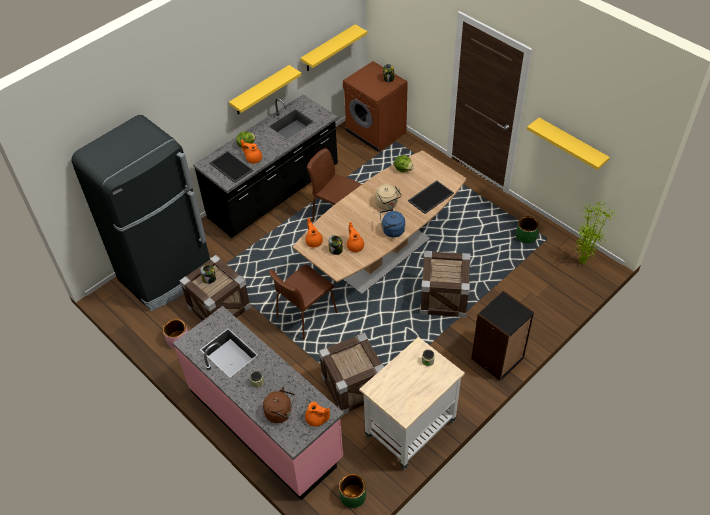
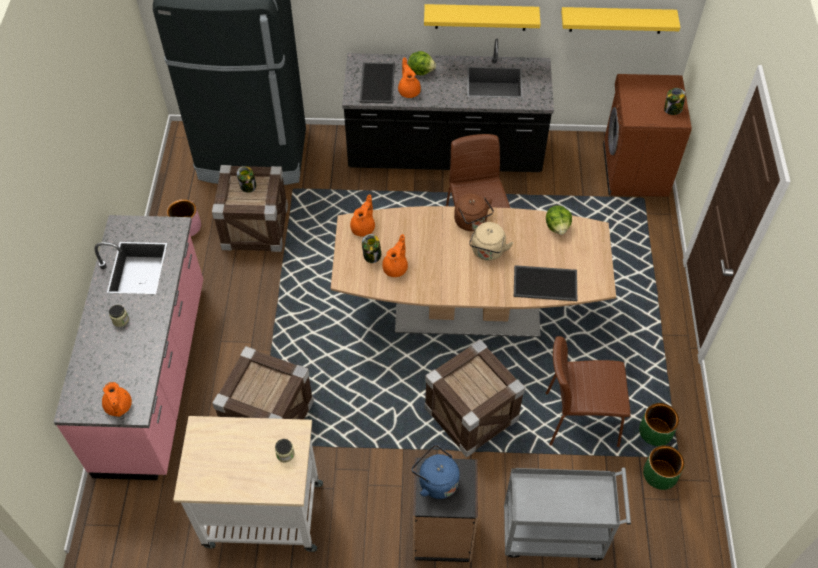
camera: 45 degrees right, 5 degrees up
brown kettle [263,387,295,423] -> brown kettle moved to [454,193,494,231]
brown chair [268,265,337,340] -> brown chair moved to [546,336,631,447]
green planter [339,473,366,508] -> green planter moved to [643,445,685,490]
blue kettle [380,209,405,237] -> blue kettle moved to [412,445,460,499]
yellow shelf [527,118,610,170] -> none
potted plant [575,200,616,264] -> none
none -> grey cart [504,467,631,560]

